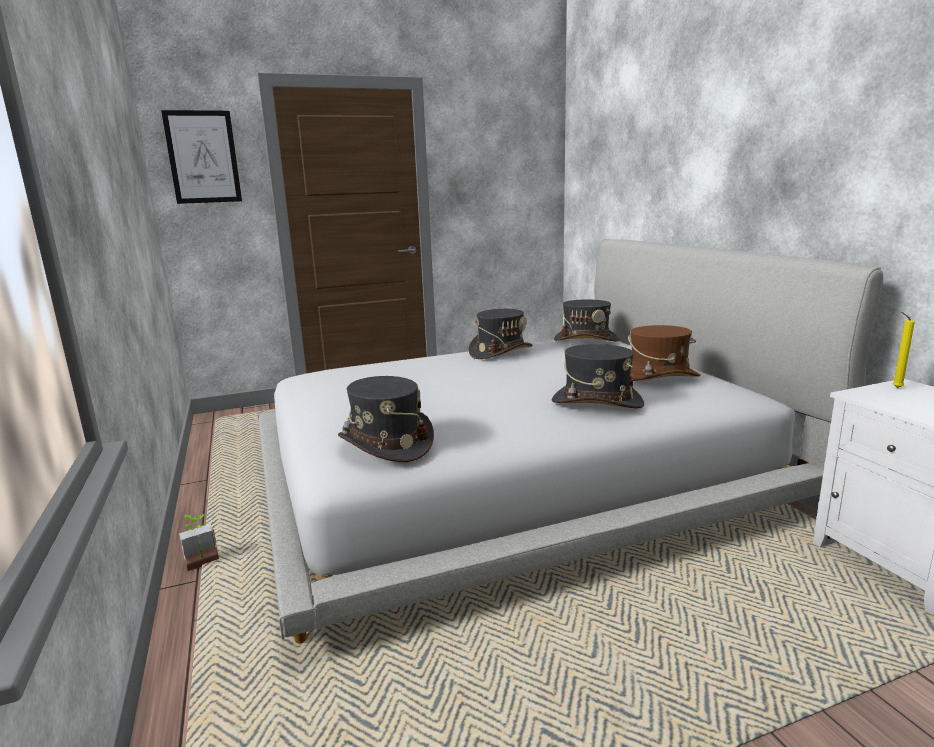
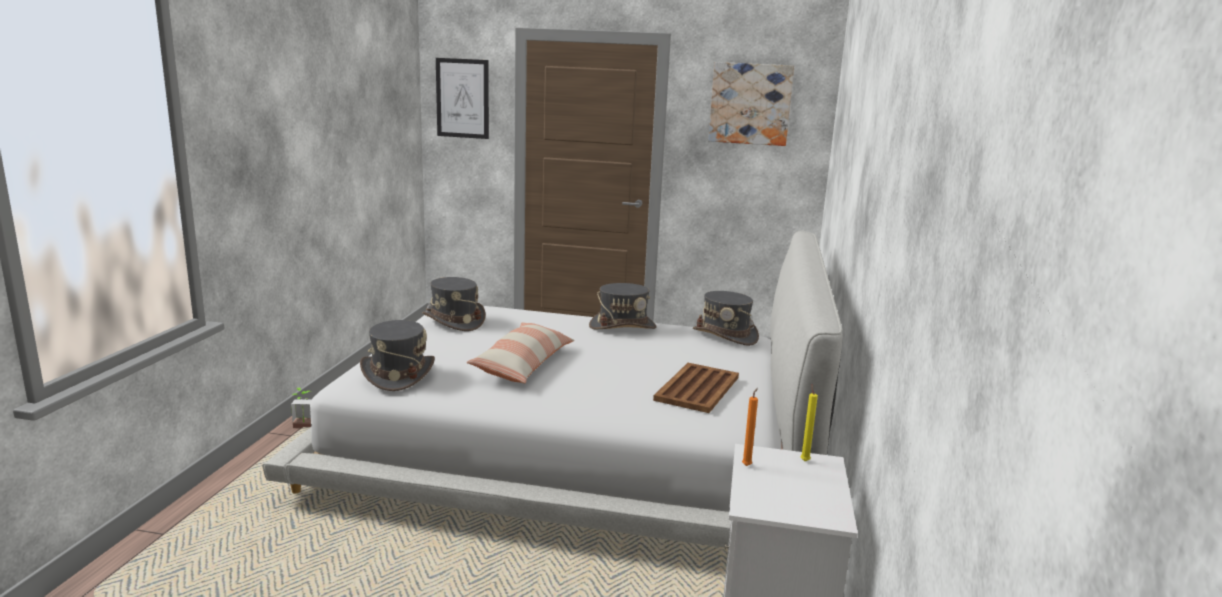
camera: 30 degrees right, 0 degrees up
grey hat [552,344,645,409] -> grey hat moved to [423,277,486,331]
brown hat [628,325,700,381] -> brown tray [653,363,739,413]
none -> pillow [467,322,574,383]
none -> picture [708,62,794,146]
none -> orange candle [742,388,758,466]

